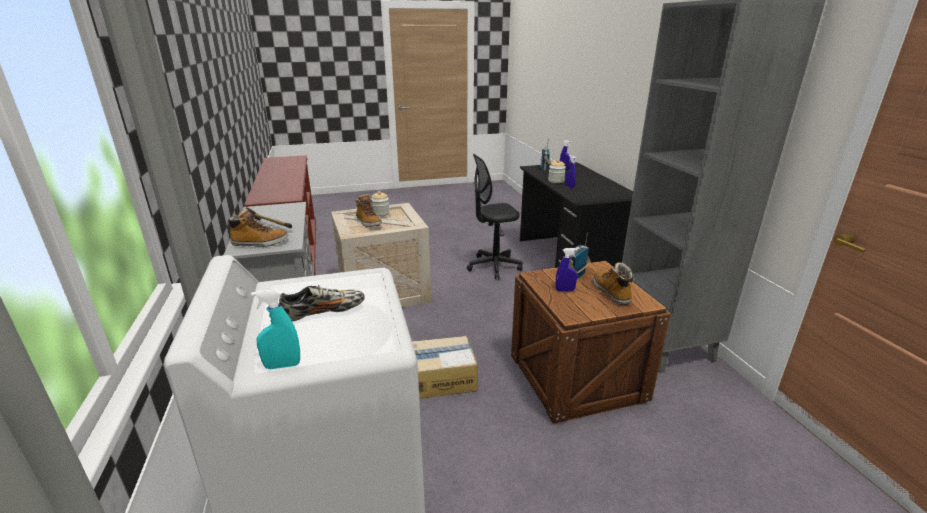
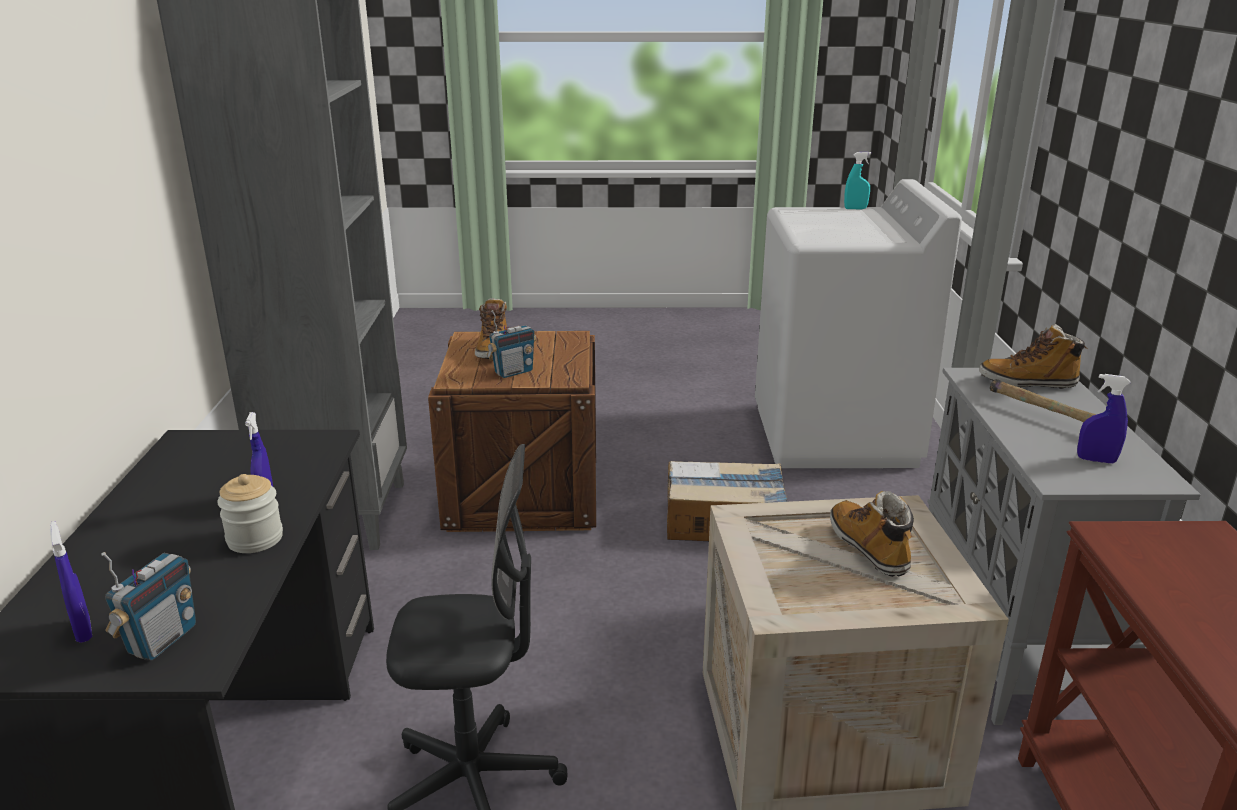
camera: 165 degrees left, 0 degrees up
shoe [278,285,365,322] -> none
jar [371,191,390,217] -> none
blue spray bottle [556,248,578,291] -> blue spray bottle moved to [1077,374,1131,463]

